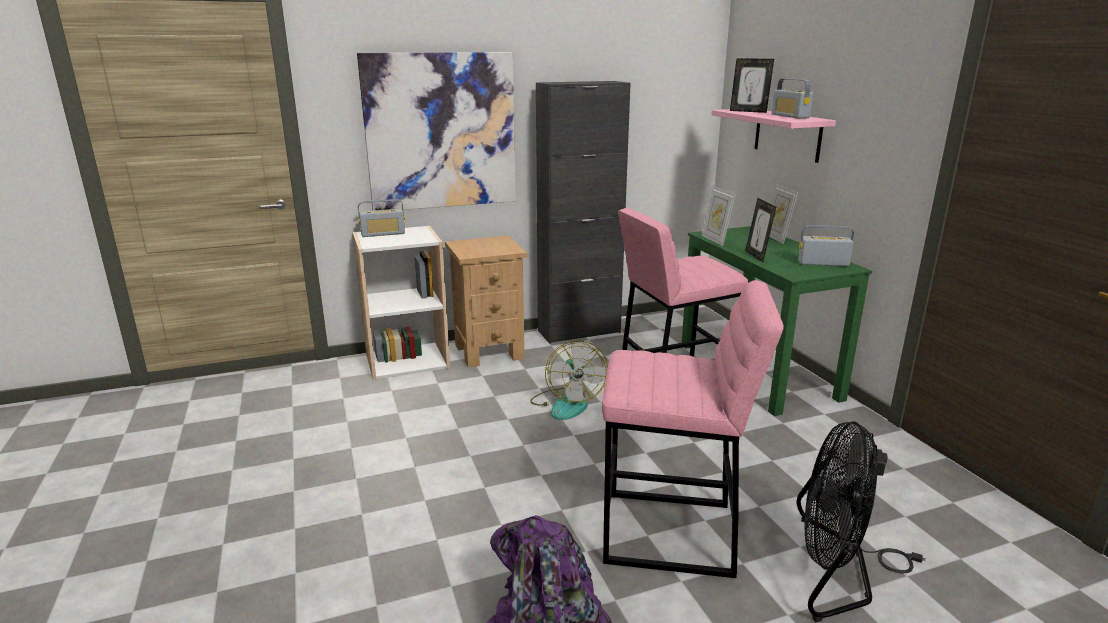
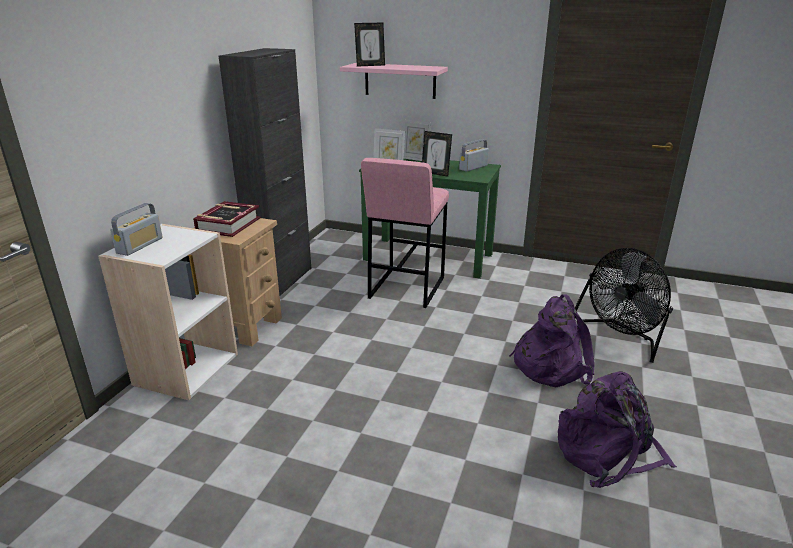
camera: 50 degrees left, 5 degrees up
picture [357,52,516,210] -> none
fan [530,341,608,420] -> none
pink stool [602,280,784,578] -> purple backpack [509,294,595,387]
radio [772,78,813,119] -> none
none -> book [193,201,261,237]

